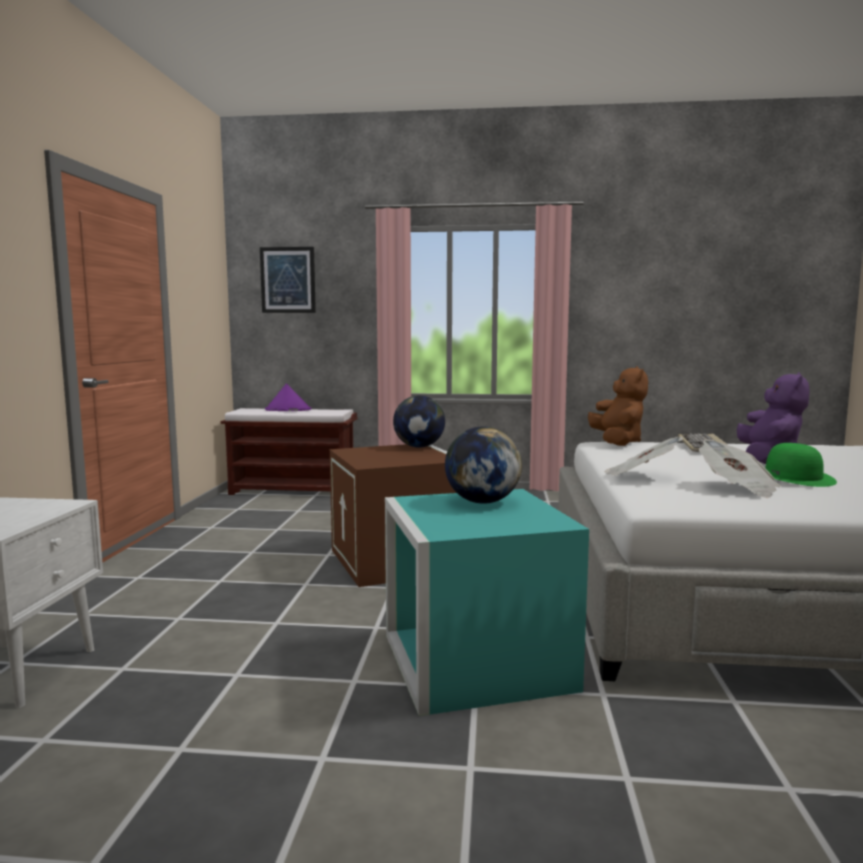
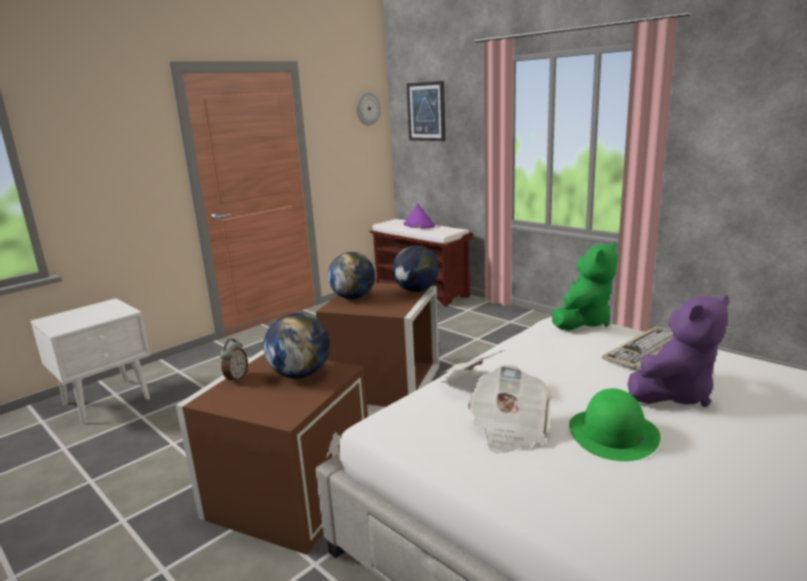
camera: 40 degrees right, 10 degrees up
turquoise storage box [385,489,589,716] -> brown storage box [176,350,368,555]
brown plush toy [588,366,648,446] -> green plush toy [551,242,618,330]
none -> alarm clock [220,339,248,384]
none -> globe [328,252,375,299]
none -> wall clock [357,92,381,125]

